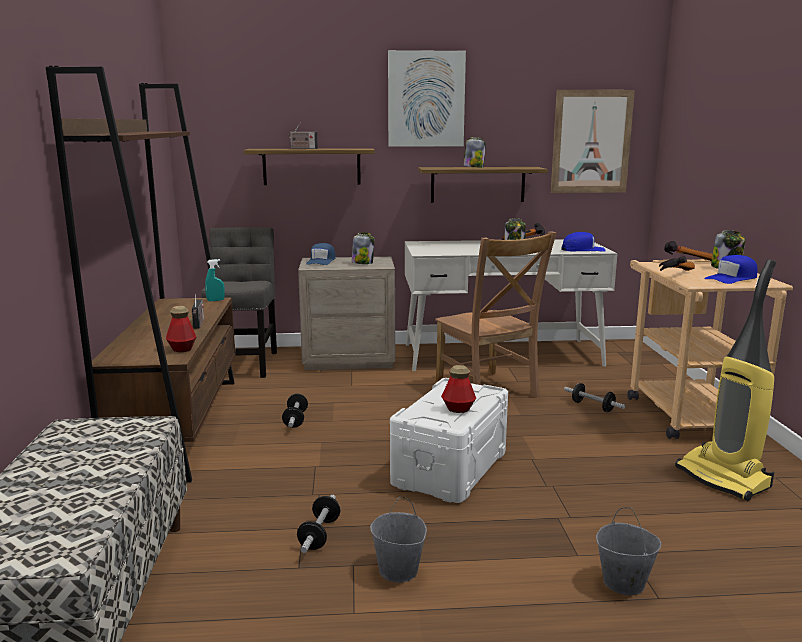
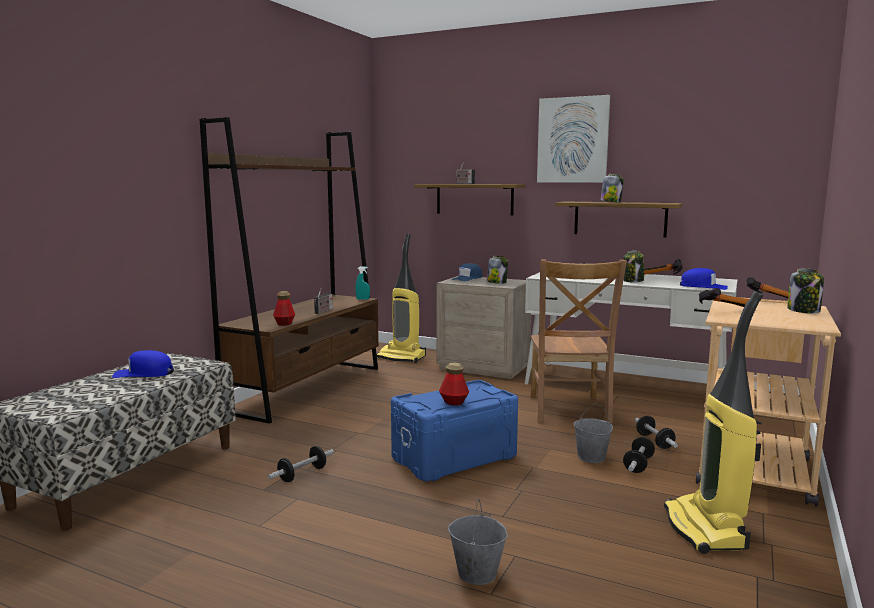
camera: 30 degrees right, 5 degrees down
grey chair [201,227,277,378] -> vacuum cleaner [376,234,426,363]
dumbbell [282,394,308,428] -> dumbbell moved to [623,437,655,473]
grey bucket [370,497,427,583] -> grey bucket moved to [574,403,613,463]
white storage box [390,378,508,503] -> blue storage box [391,380,518,481]
picture [551,90,635,193] -> none
blue cap [704,255,757,284] -> blue cap moved to [112,350,174,378]

